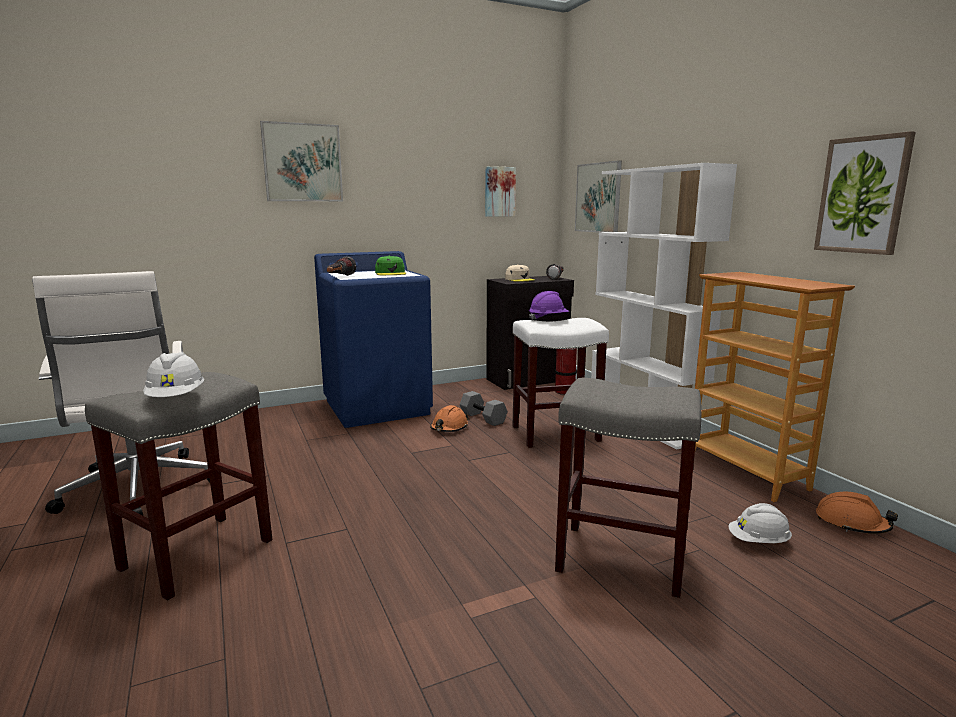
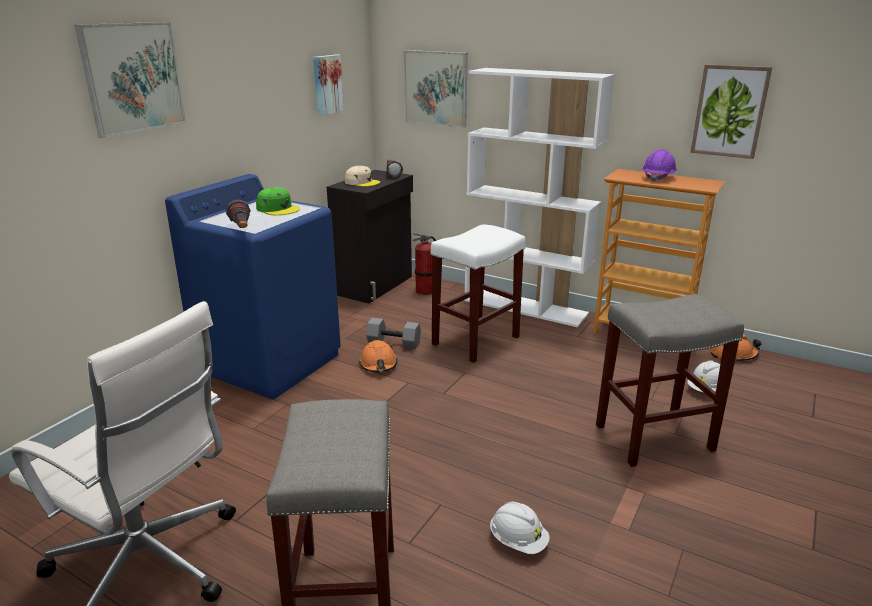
camera: 35 degrees left, 10 degrees up
white hard hat [143,352,204,397] -> white hard hat moved to [490,502,550,554]
purple hard hat [529,291,569,321] -> purple hard hat moved to [642,149,677,182]

